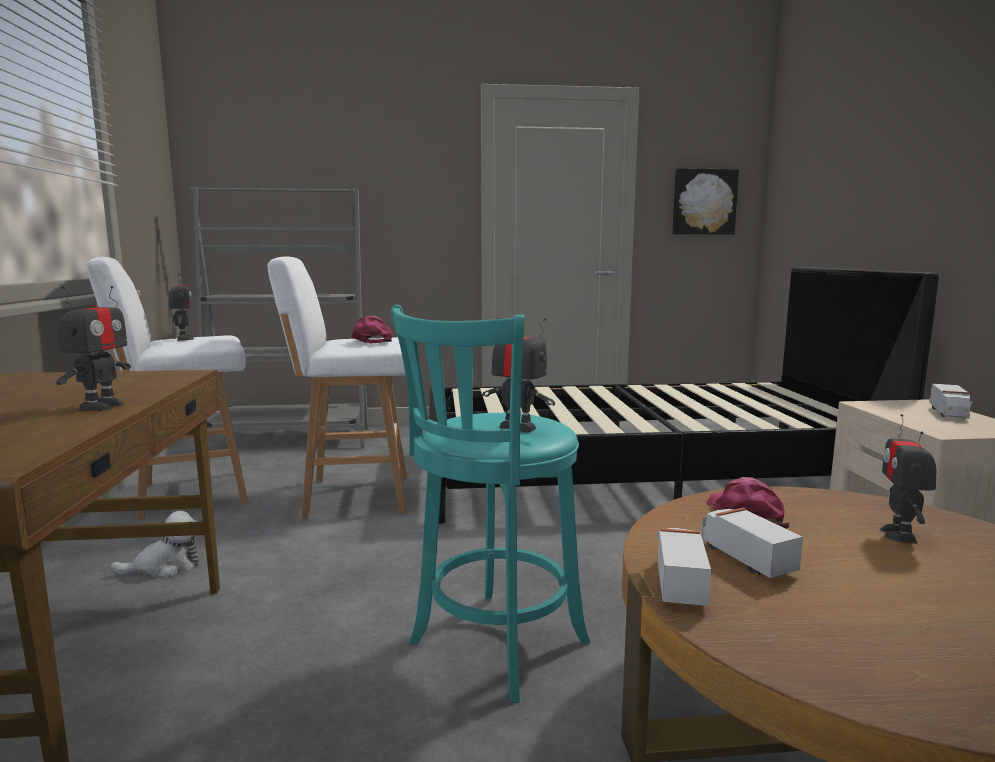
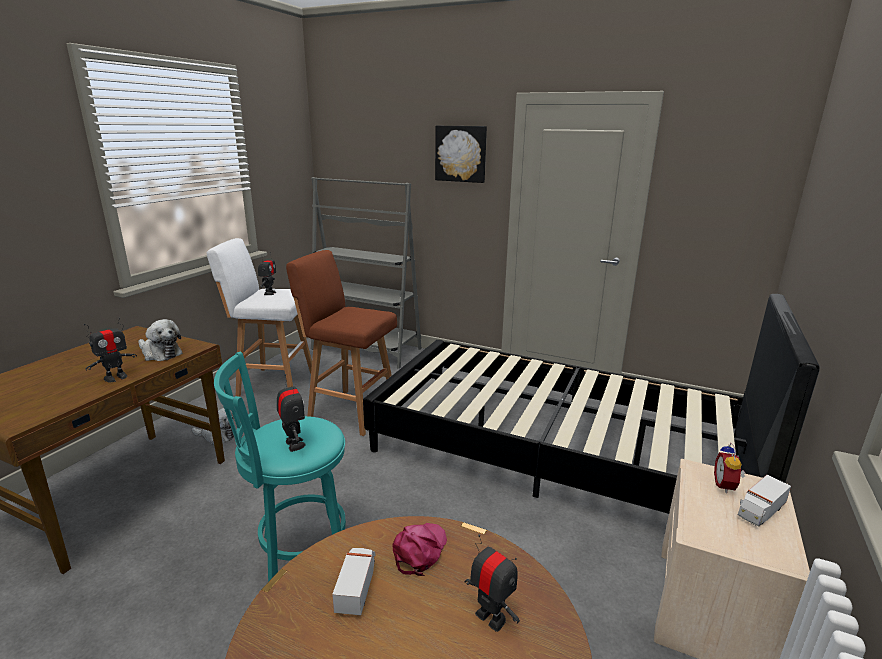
camera: 30 degrees right, 10 degrees up
white stool [268,257,407,519] -> brown stool [286,250,397,436]
pink cap [351,315,393,343] -> none
toy truck [657,528,711,606] -> none
picture [672,168,739,235] -> picture moved to [435,126,487,183]
toy robot [880,414,937,544] -> toy robot turned 90 degrees clockwise [465,535,520,632]
none -> plush toy [139,319,183,361]
none -> alarm clock [714,443,746,493]

